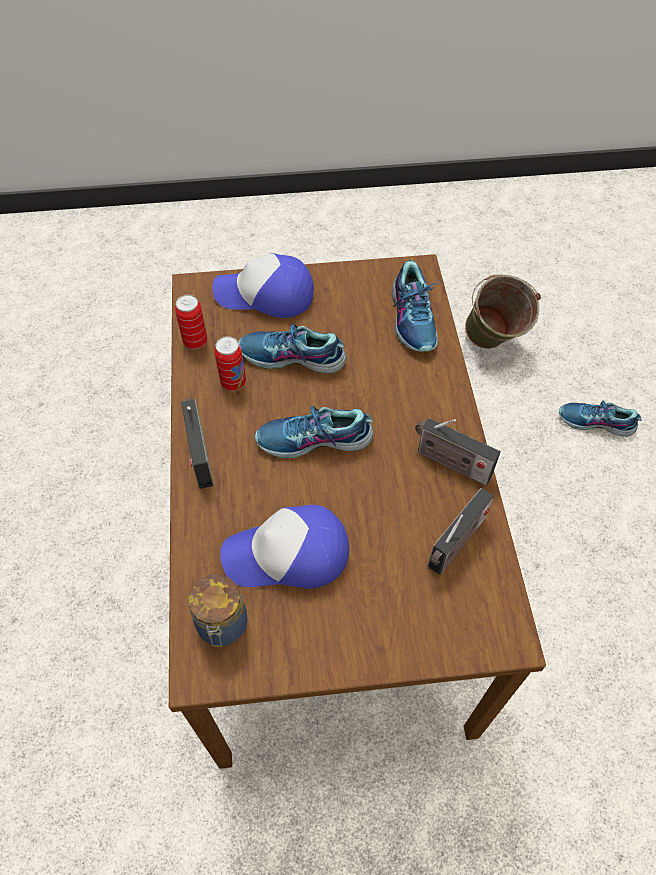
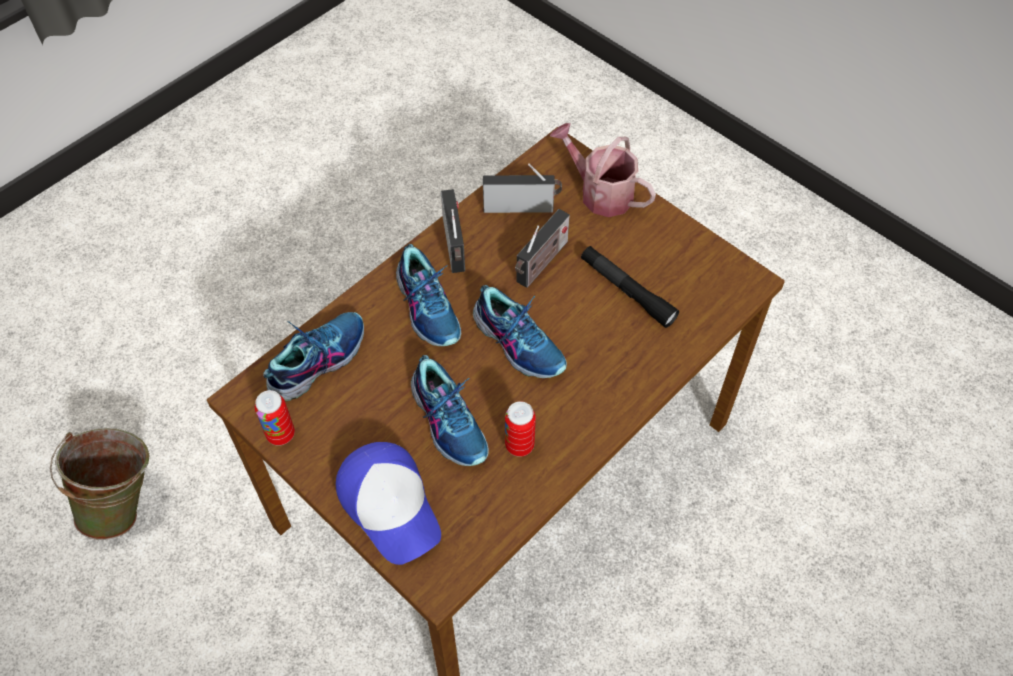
camera: 130 degrees left, 0 degrees up
can [175,295,207,349] -> can moved to [255,390,295,446]
radio [181,397,213,489] -> radio moved to [515,209,570,288]
jar [188,574,248,647] -> none
cap [220,505,349,588] -> black flashlight [581,246,679,328]
shoe [559,400,642,437] -> shoe moved to [396,244,461,346]
none -> watering can [550,123,656,217]

